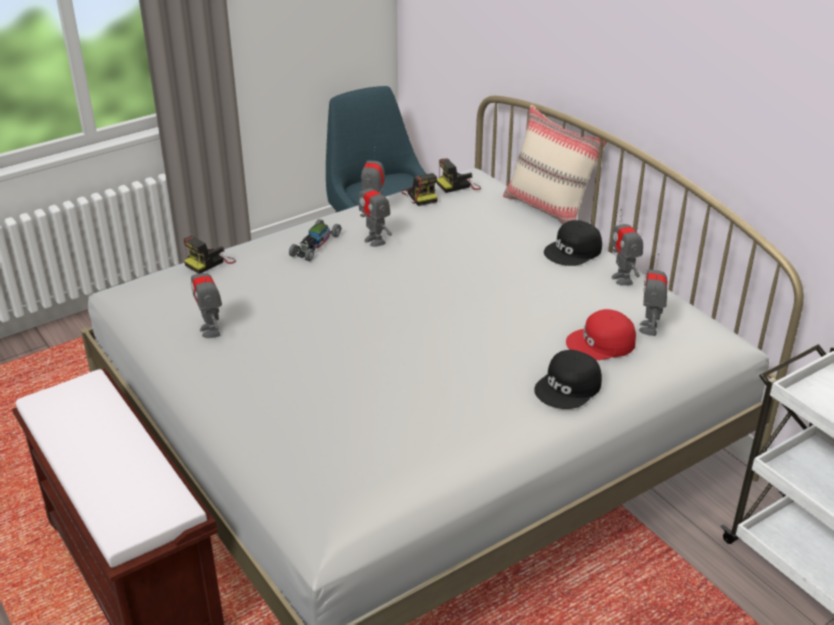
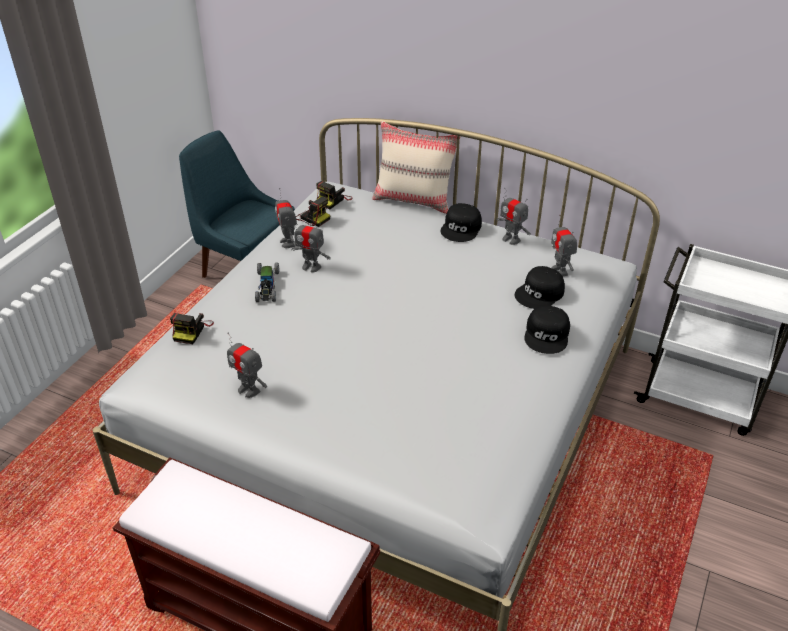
camera: 30 degrees left, 5 degrees up
red cap [566,309,636,360] -> black cap [515,266,565,309]

